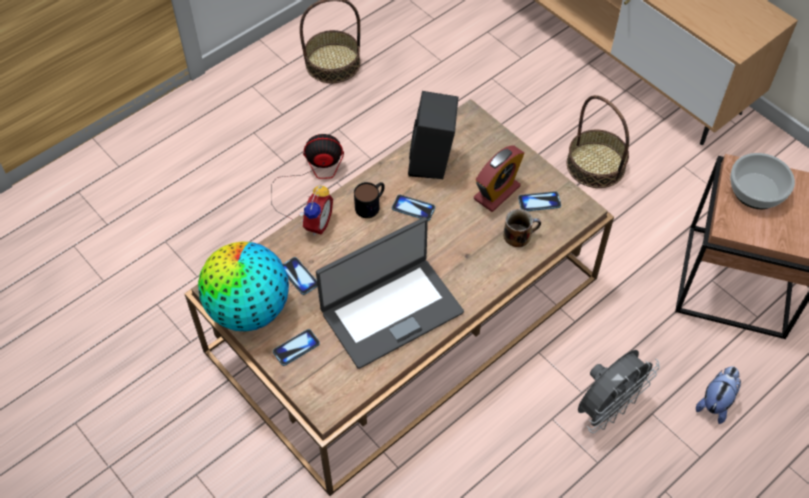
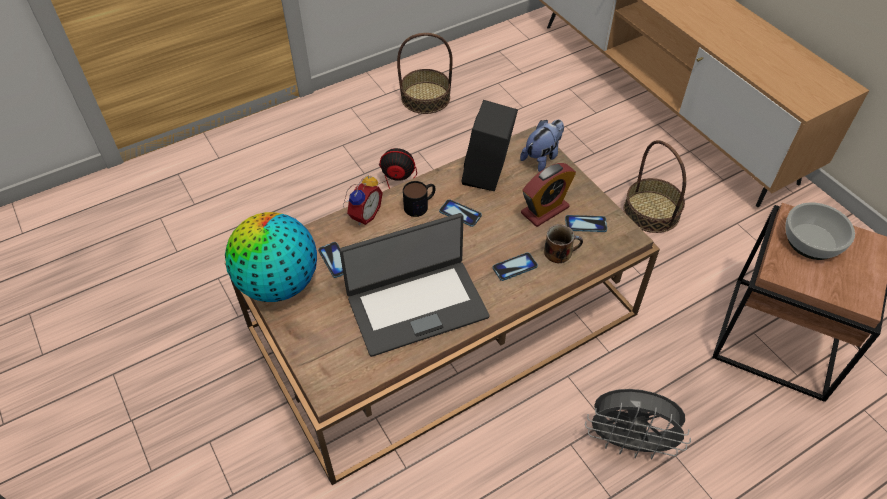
camera: 10 degrees right, 5 degrees down
phone [273,329,320,366] -> phone moved to [493,252,538,281]
grey fan [578,350,660,433] -> grey fan turned 45 degrees clockwise [585,389,691,460]
plush toy [696,366,741,424] -> plush toy moved to [520,120,564,172]

